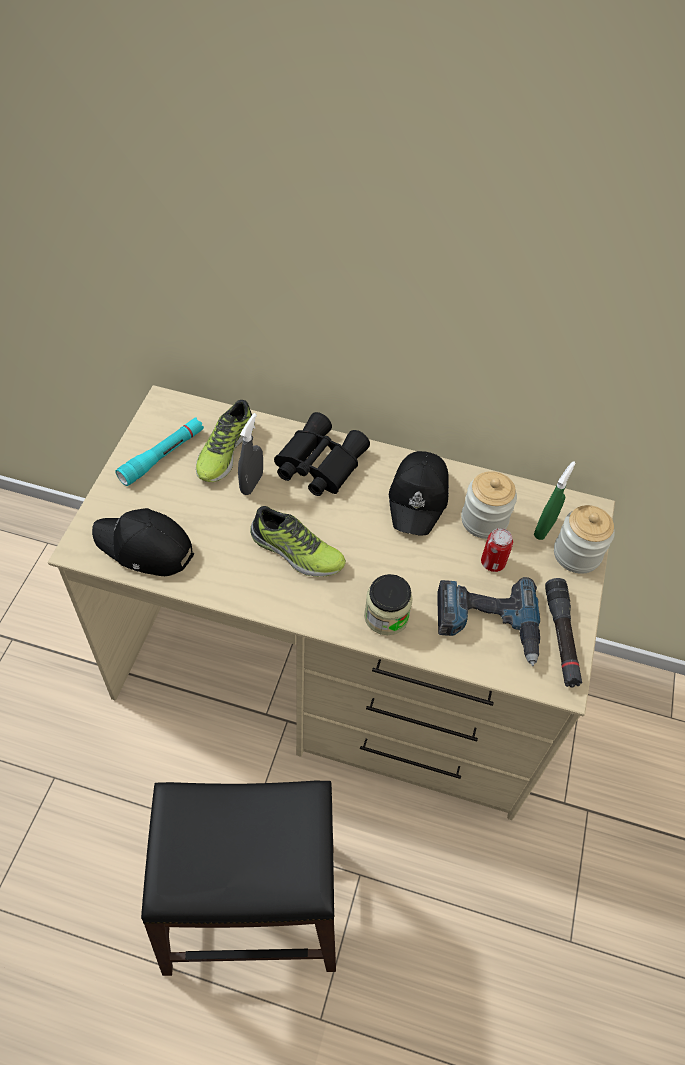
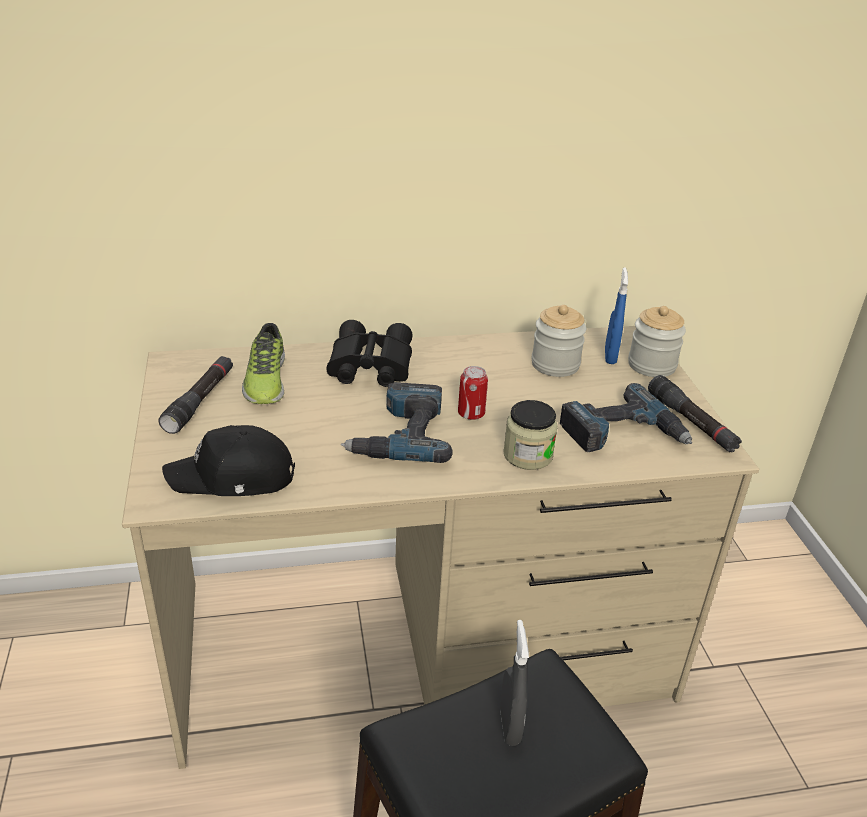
camera: 25 degrees left, 20 degrees down
turquoise flashlight [115,418,204,486] -> black flashlight [158,356,233,434]
grey spray bottle [238,413,263,495] -> grey spray bottle moved to [500,620,529,746]
shoe [250,506,346,577] -> power drill [341,382,453,463]
black cap [389,451,449,535] -> none
can [481,528,513,572] -> can moved to [458,366,488,420]
green spray bottle [534,461,576,540] -> blue spray bottle [605,267,628,364]

